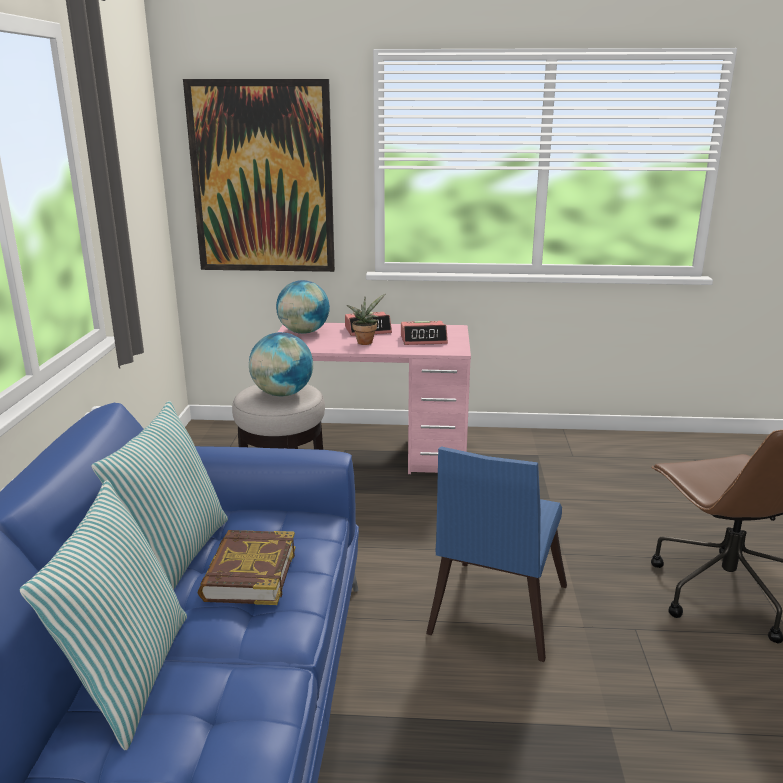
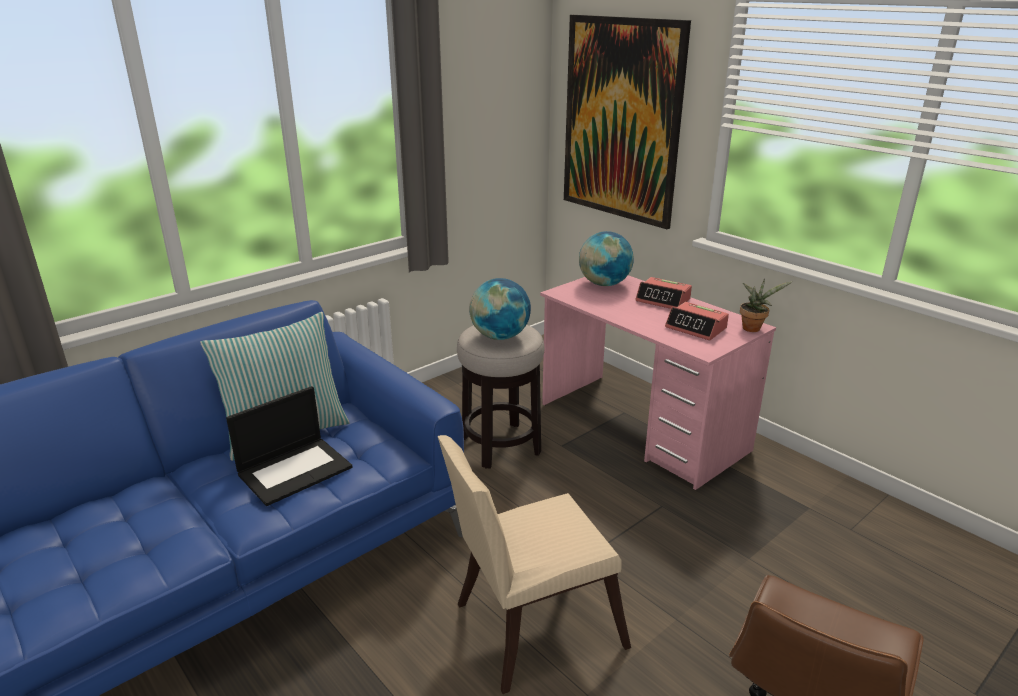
camera: 45 degrees right, 5 degrees up
pillow [20,480,187,750] -> none
book [198,530,295,605] -> laptop [226,386,352,506]
potted plant [347,294,385,345] -> potted plant moved to [740,278,792,332]
blue chair [426,446,567,662] -> beige chair [438,435,631,694]

